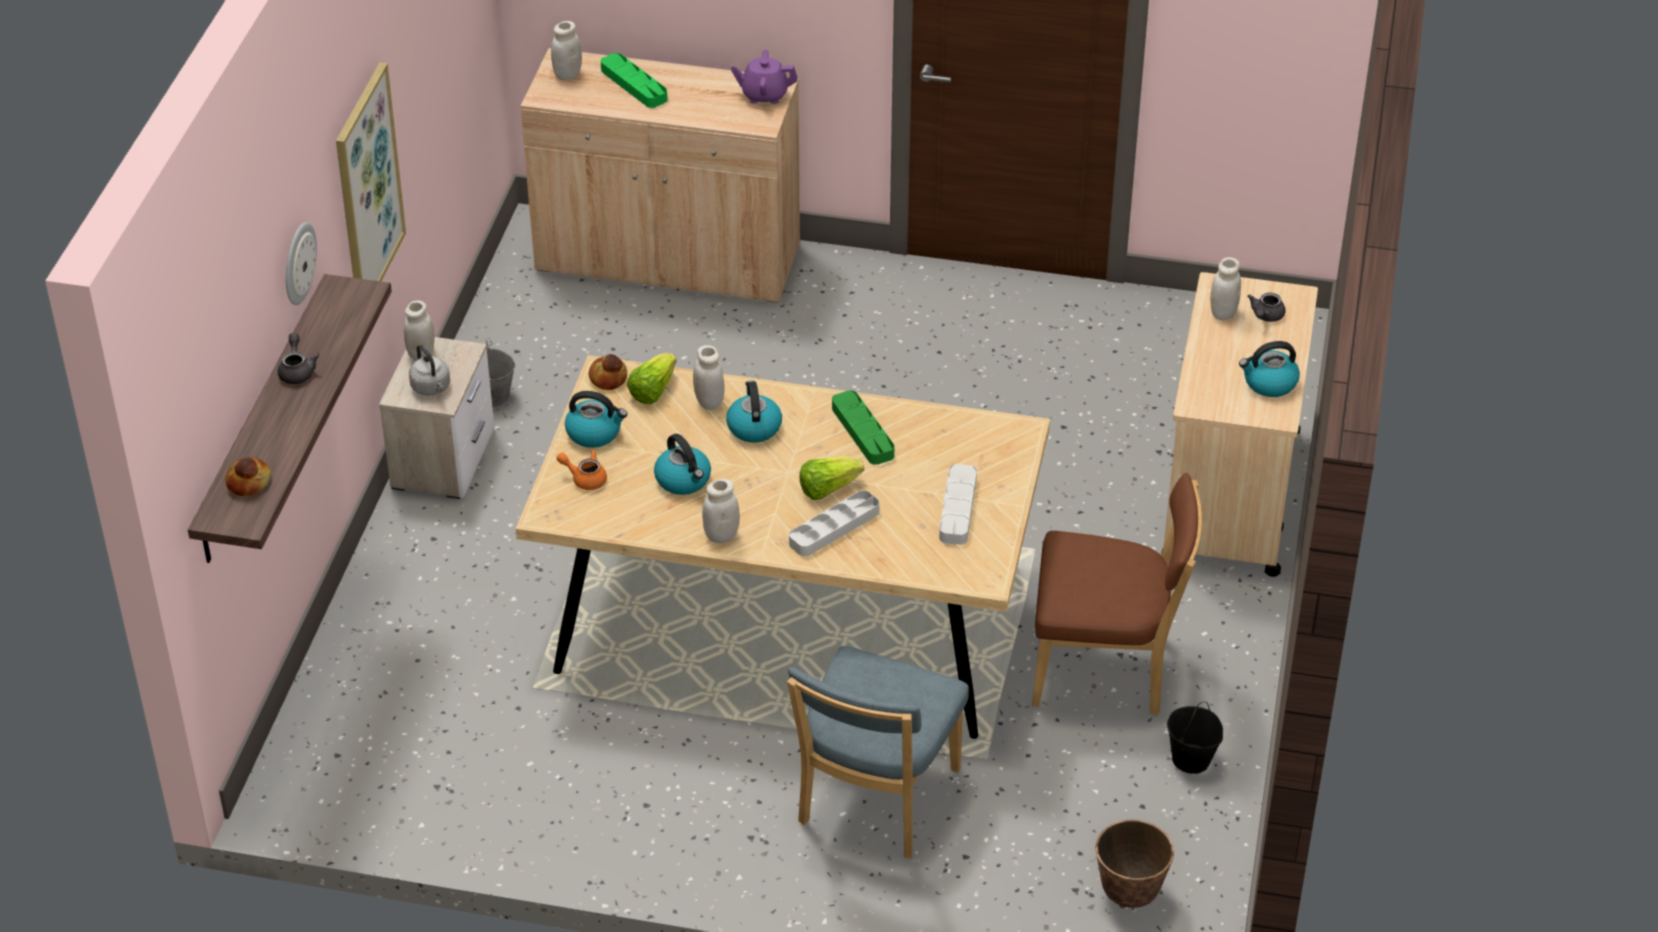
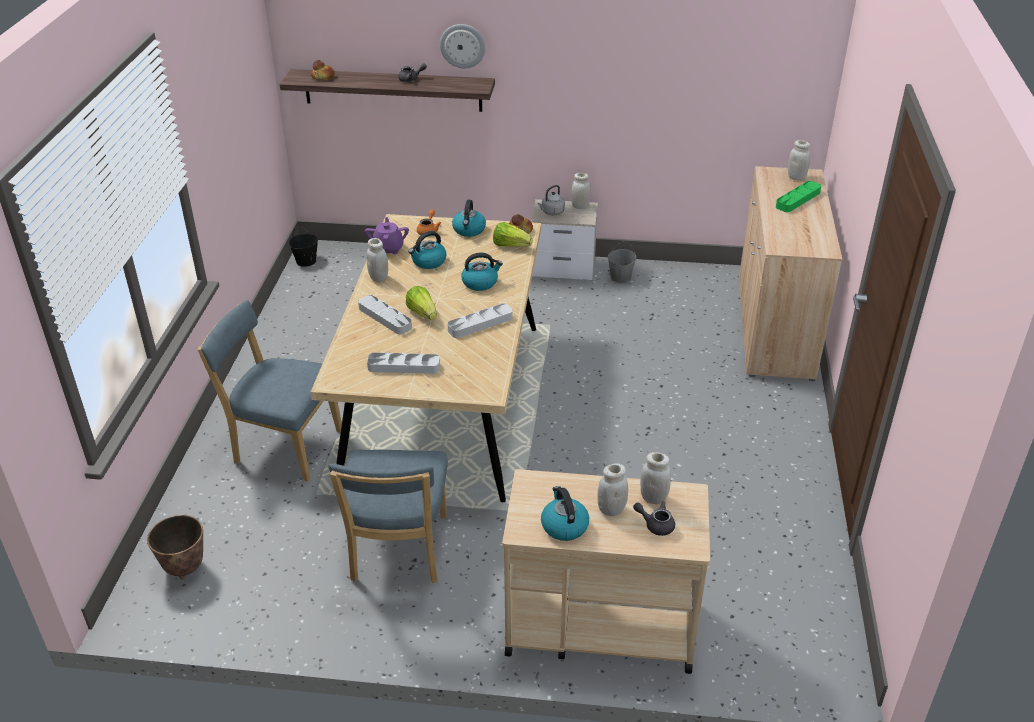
camera: 85 degrees right, 5 degrees down
picture [336,62,406,282] -> none
white jar [693,345,725,410] -> white jar moved to [598,463,628,516]
purple teapot [731,50,798,104] -> purple teapot moved to [365,217,409,254]
green tray [832,390,894,465] -> grey tray [447,303,513,338]
brown chair [1032,473,1202,716] -> blue chair [328,450,448,583]
black bucket [1167,701,1223,774] -> black bucket moved to [289,226,318,267]

